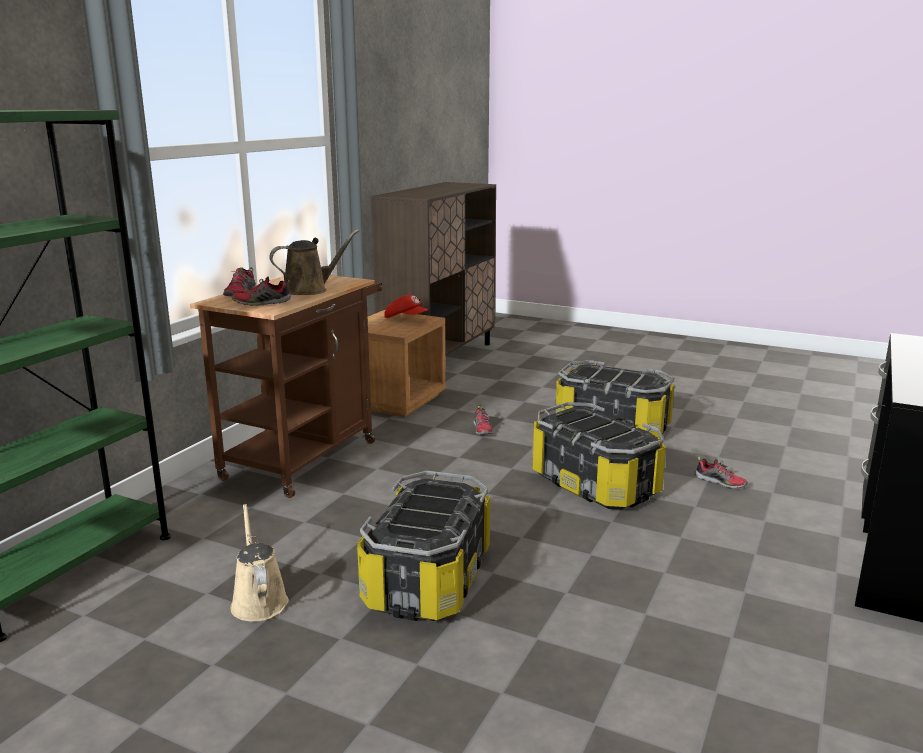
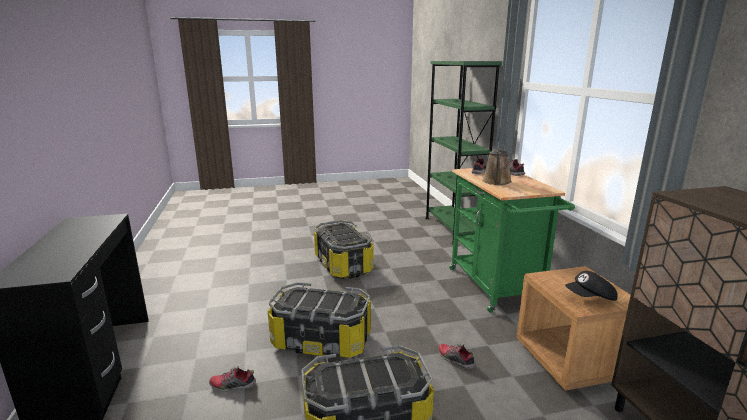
camera: 140 degrees right, 0 degrees up
brown cart [190,275,383,498] -> green cart [449,168,575,313]
beige watering can [230,504,289,622] -> none
red cap [384,295,429,318] -> black cap [565,271,618,301]

